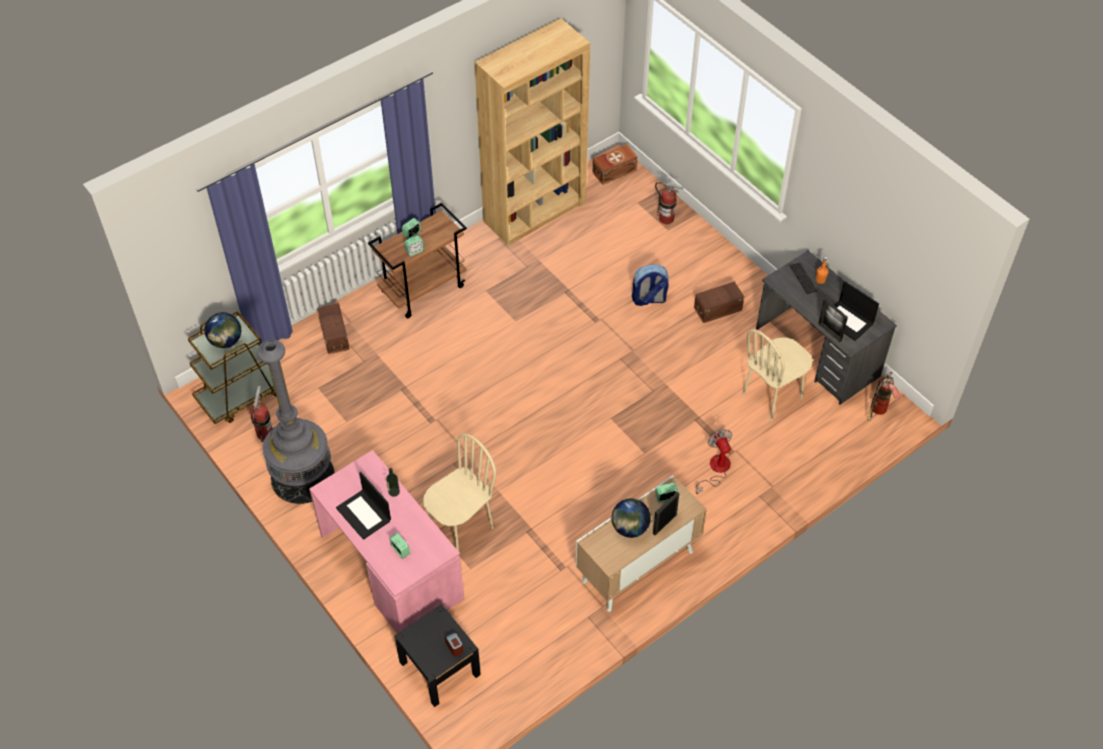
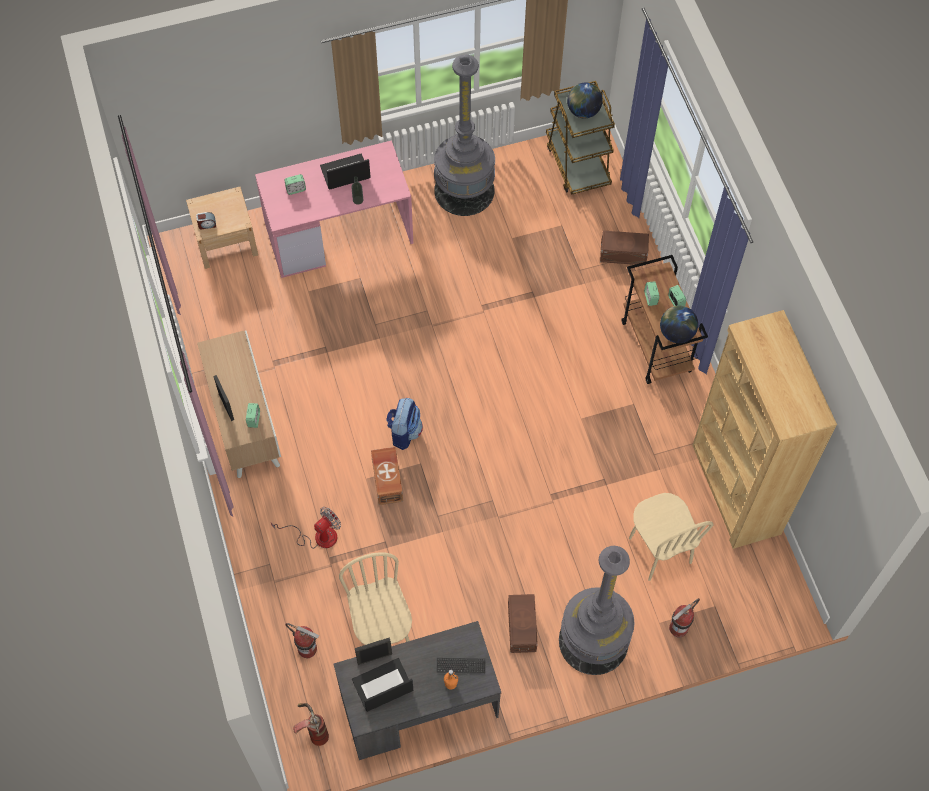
camera: 110 degrees right, 10 degrees up
fire extinguisher [250,386,272,442] -> fire extinguisher moved to [285,623,319,658]
black nightstand [395,604,481,707] -> beige nightstand [186,187,258,269]
beige chair [423,433,496,552] -> beige chair moved to [629,493,714,581]
brown storage box [592,145,638,185] -> brown storage box moved to [371,447,403,505]
globe [612,498,651,538] -> globe moved to [660,305,698,343]
backpack [632,264,669,306] -> backpack moved to [387,397,423,450]
fan [696,429,732,494] -> fan turned 45 degrees counterclockwise [271,507,341,549]
none -> grey floor lamp [559,546,635,675]

